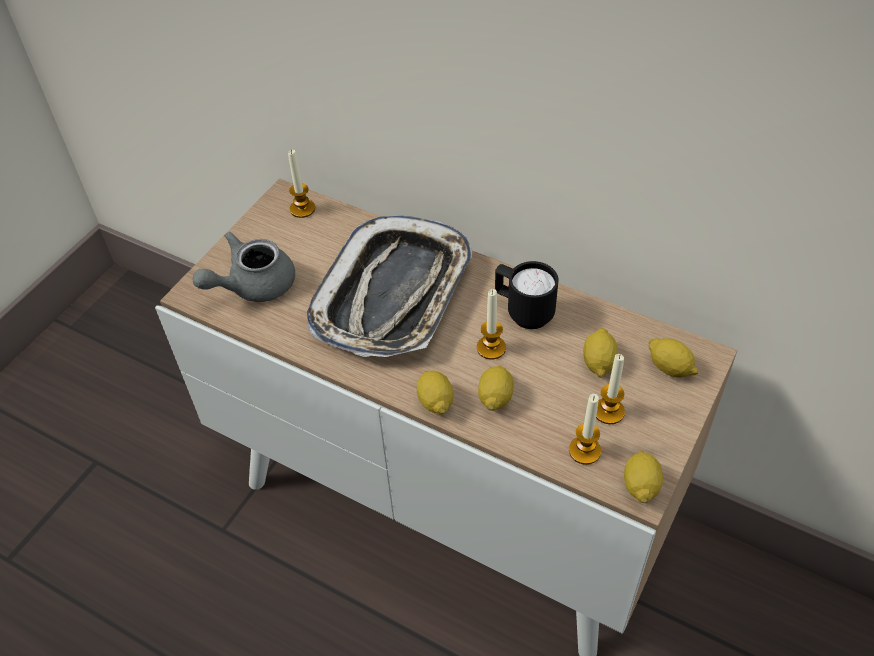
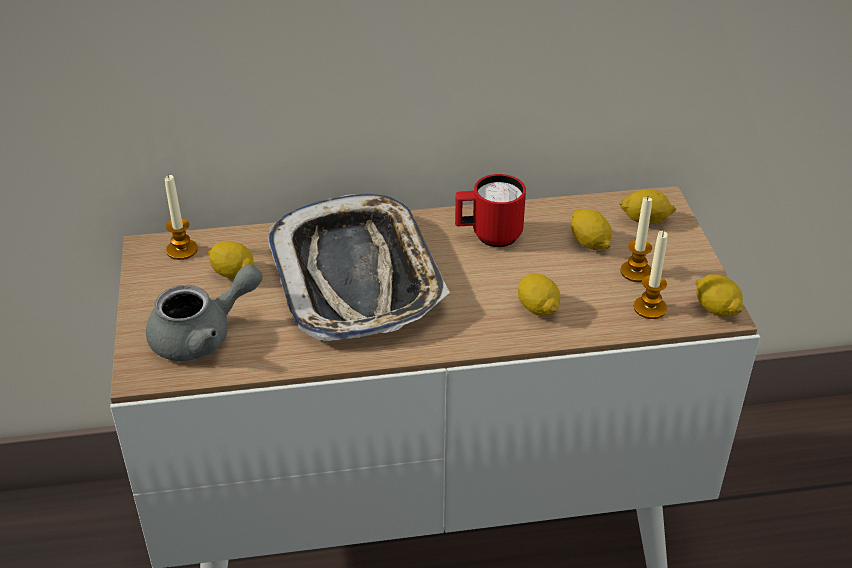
camera: 40 degrees left, 10 degrees down
grey teapot [193,232,295,302] -> grey teapot turned 135 degrees counterclockwise [146,264,263,361]
lemon [417,371,454,415] -> lemon moved to [208,241,255,279]
candle [477,289,506,360] -> none
black mug [495,261,558,329] -> red mug [455,174,526,247]

